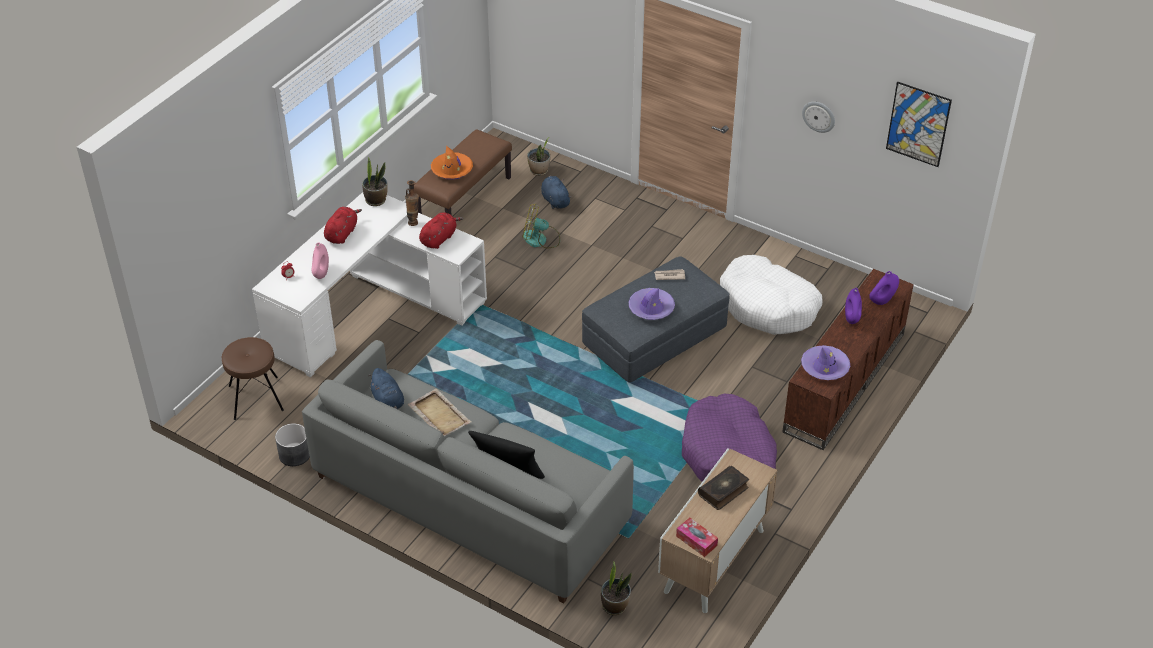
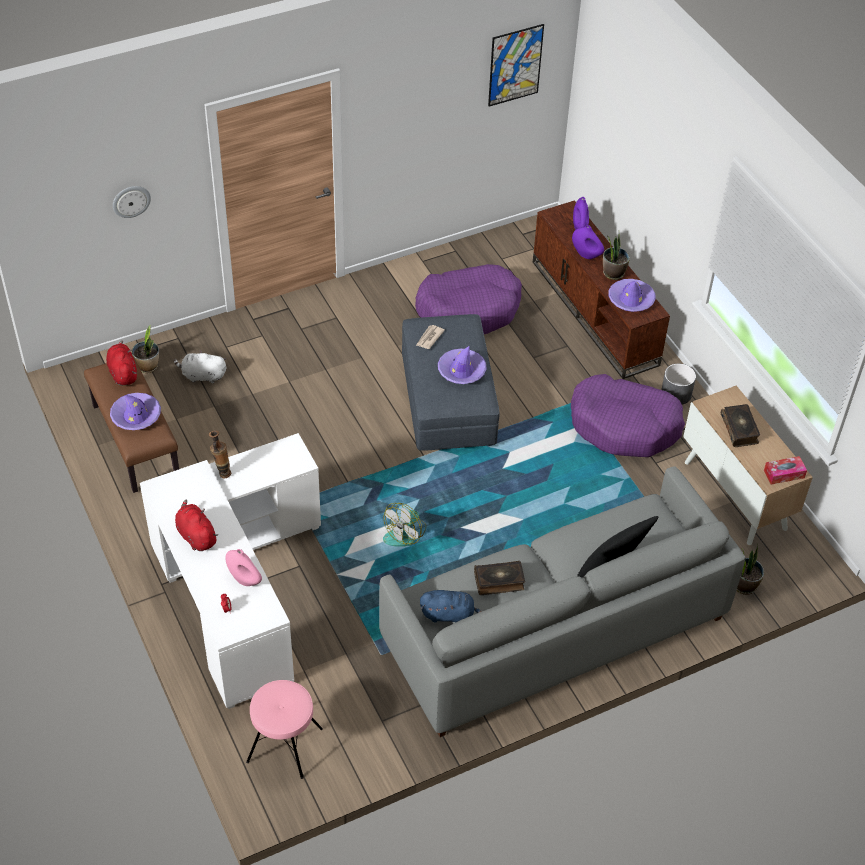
camera: 60 degrees left, 5 degrees up
brown stool [222,337,284,420] -> pink stool [246,680,323,779]
grey planter [275,423,310,466] -> grey planter moved to [661,364,696,405]
potted plant [362,157,388,206] -> potted plant moved to [603,235,630,280]
beige tray [408,388,472,437] -> book [474,561,525,595]
red plush toy [419,212,463,249] -> red plush toy moved to [106,341,137,386]
orange hat [431,146,473,180] -> purple hat [110,393,161,430]
fan [522,204,560,249] -> fan moved to [383,503,426,547]
blue plush toy [541,175,572,209] -> white plush toy [174,350,226,384]
white dog bed [720,255,822,335] -> purple dog bed [415,264,522,334]
wall clock [802,102,835,133] -> wall clock moved to [113,186,151,218]

